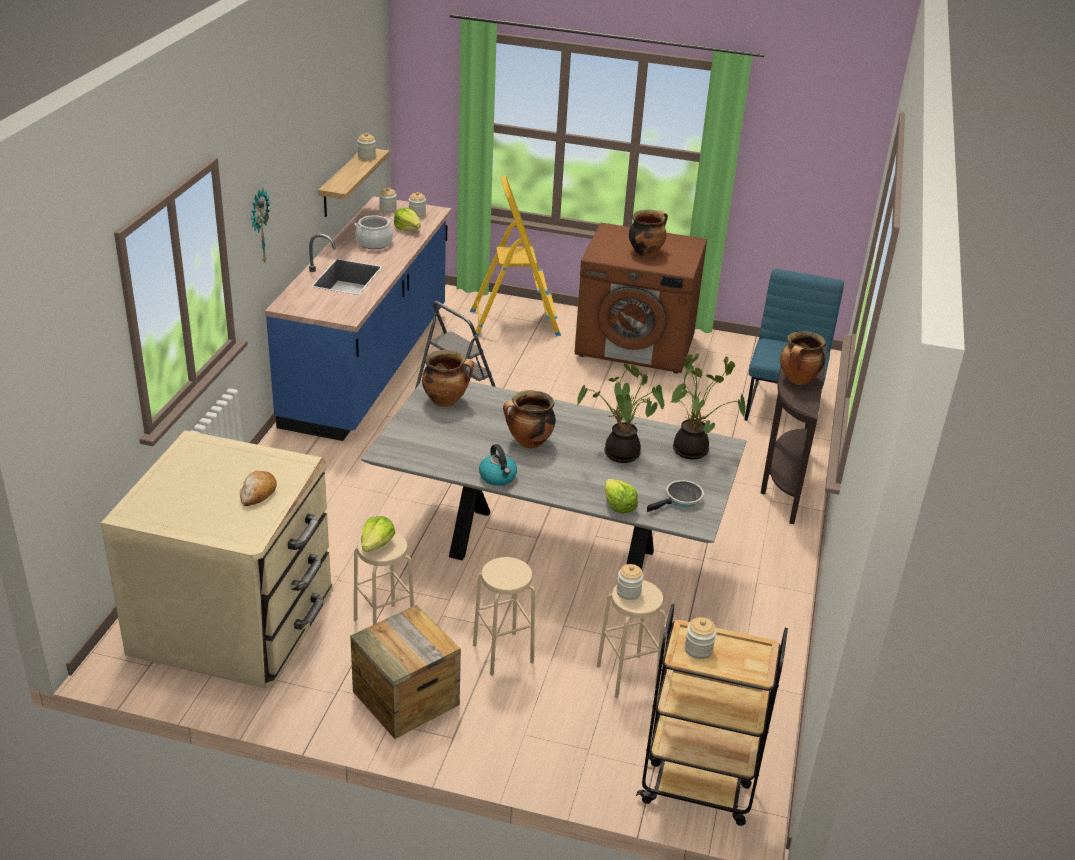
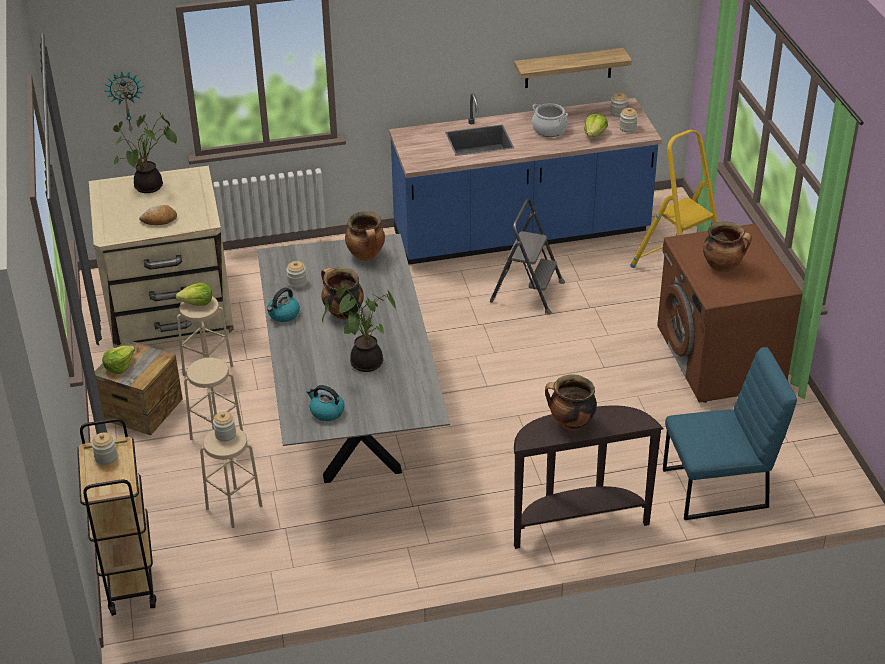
camera: 65 degrees right, 5 degrees up
wall clock [251,189,270,262] -> wall clock moved to [105,71,144,131]
jar [357,133,376,159] -> jar moved to [286,261,307,289]
lettuce [605,479,638,514] -> lettuce moved to [102,346,135,374]
frying pan [647,480,704,512] -> kettle [306,385,345,421]
potted plant [671,353,745,459] -> potted plant moved to [113,113,177,193]

